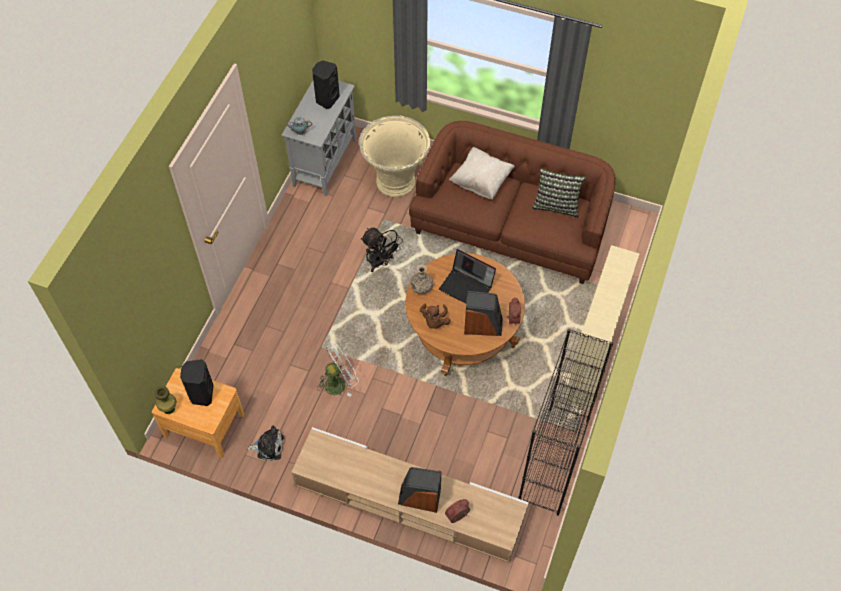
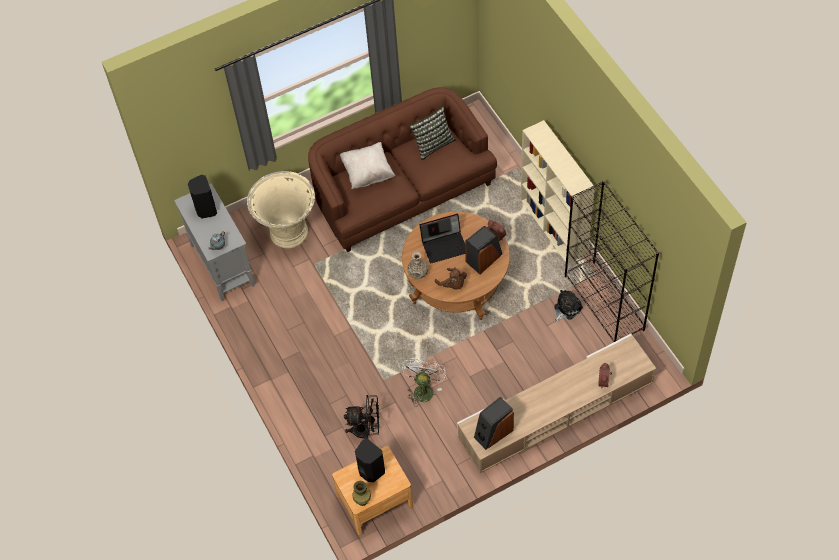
camera: 45 degrees left, 0 degrees up
plush toy [247,425,284,461] -> plush toy moved to [554,290,583,322]
black fan [361,228,403,272] -> black fan moved to [344,395,379,441]
speaker [398,467,441,513] -> speaker moved to [474,397,514,450]

